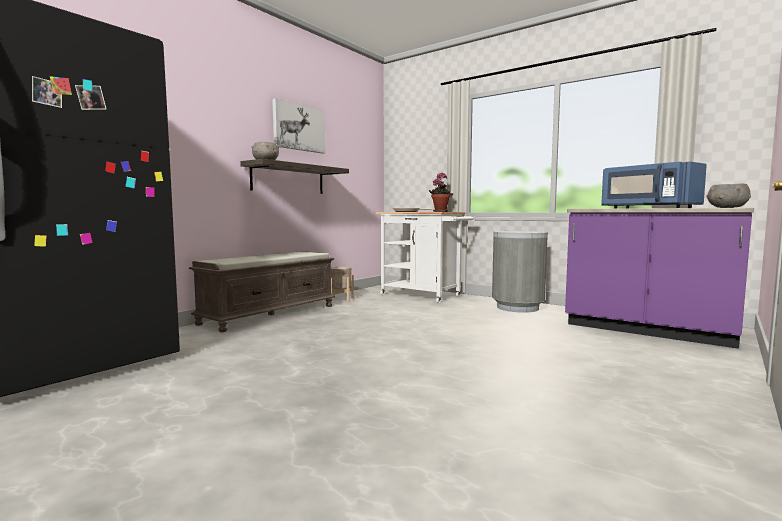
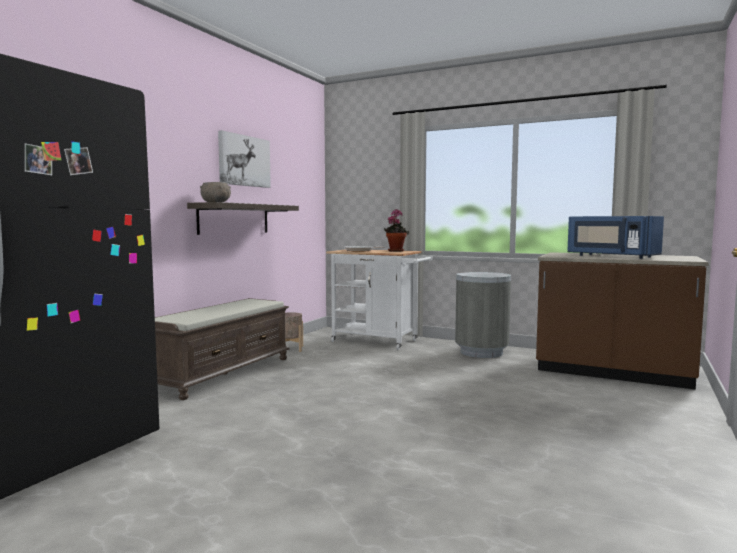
camera: 10 degrees left, 0 degrees up
purple counter [565,208,754,349] -> brown counter [536,252,709,390]
grey bowl [706,183,751,208] -> none

